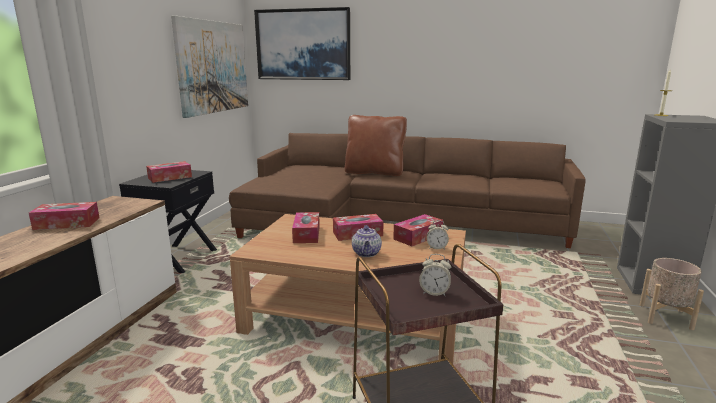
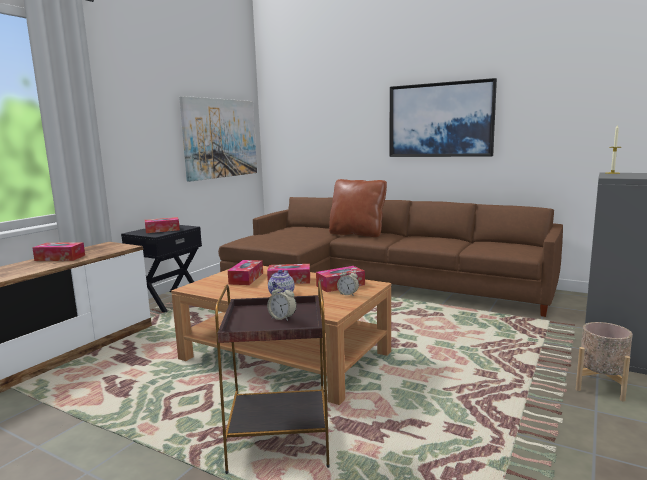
camera: 15 degrees right, 5 degrees down
picture [254,7,350,80] -> picture moved to [390,78,497,157]

